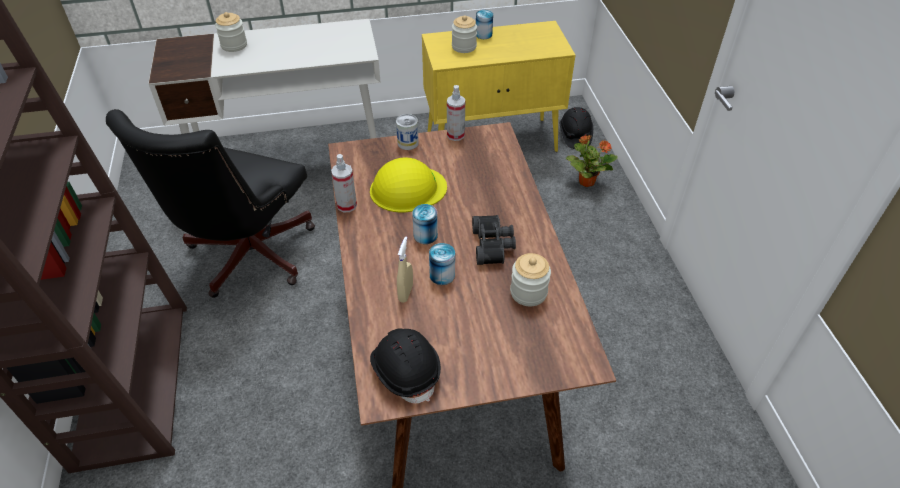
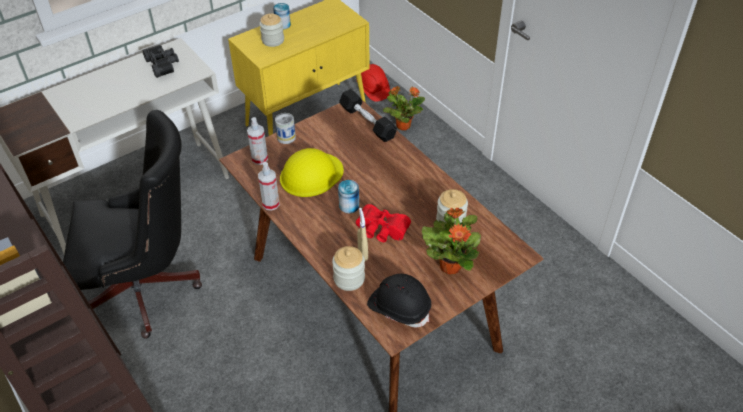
camera: 25 degrees left, 0 degrees up
black office chair [106,109,315,298] -> black office chair turned 90 degrees counterclockwise [63,110,202,339]
jar [215,12,247,52] -> jar moved to [332,246,365,291]
can [429,243,455,285] -> red binoculars [356,204,411,242]
spray bottle [447,85,465,141] -> spray bottle moved to [247,117,268,165]
black binoculars [472,215,516,265] -> black binoculars moved to [143,45,179,78]
black hard hat [560,107,593,149] -> red hard hat [361,64,390,102]
none -> black dumbbell [339,89,397,142]
none -> potted plant [422,208,481,274]

